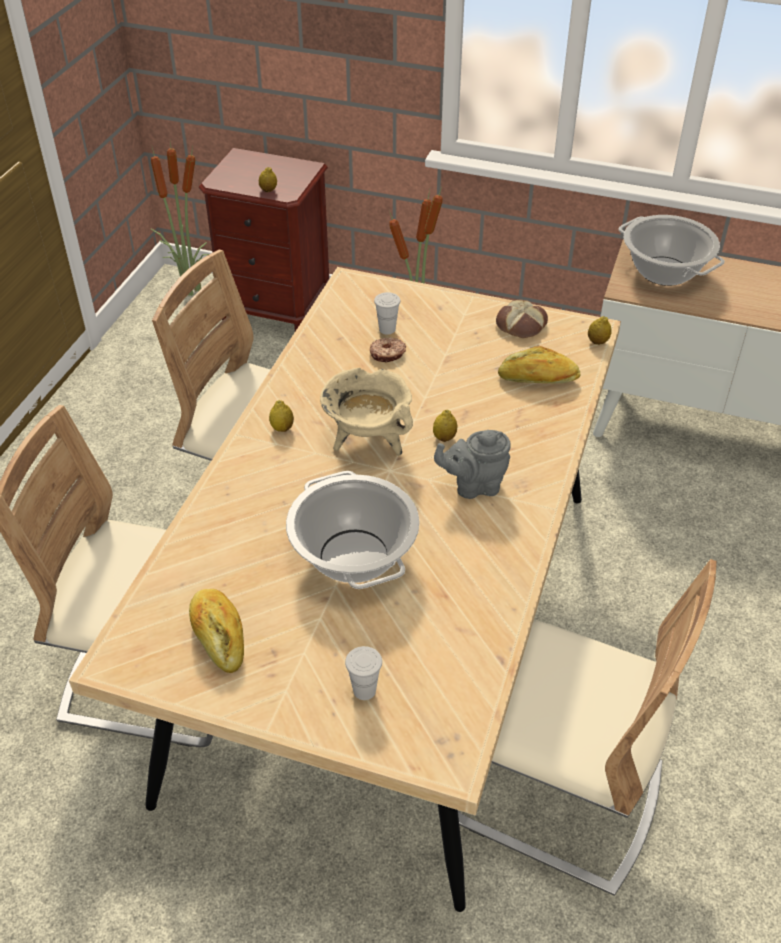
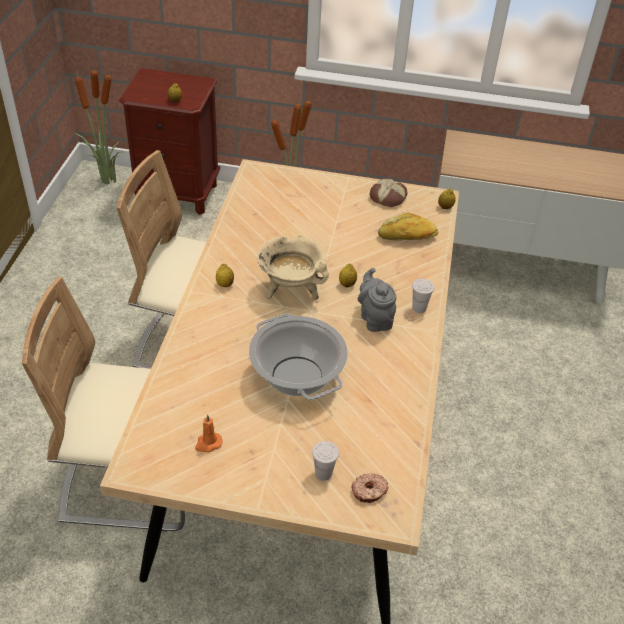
camera: 10 degrees left, 0 degrees up
bread [189,589,244,673] -> orange candle [195,414,223,452]
donut [370,337,406,363] -> donut moved to [352,473,389,503]
white cup [374,292,400,335] -> white cup moved to [412,279,434,313]
grey teapot [434,430,511,499] -> grey teapot turned 90 degrees clockwise [358,268,396,332]
beige chair [458,559,717,896] -> none
cooking pot [618,215,725,286] -> none

